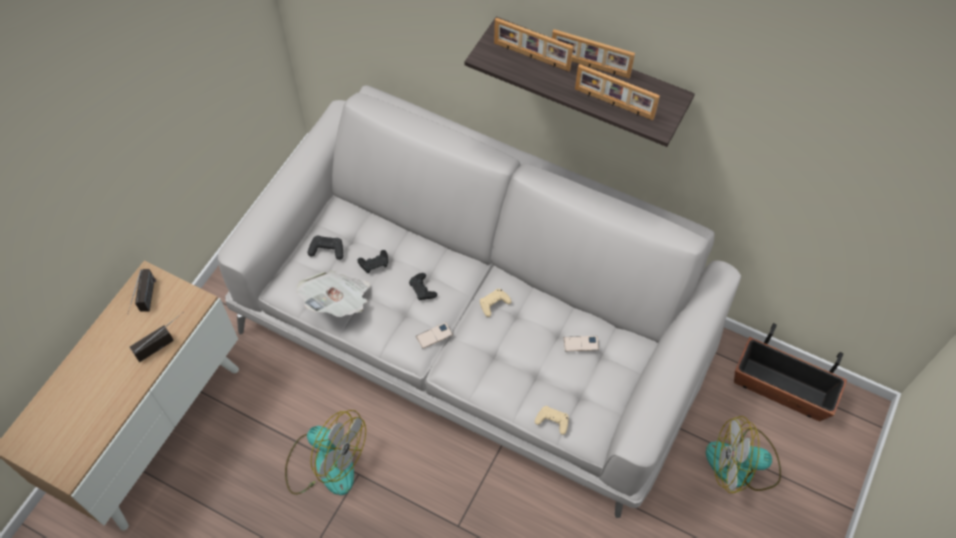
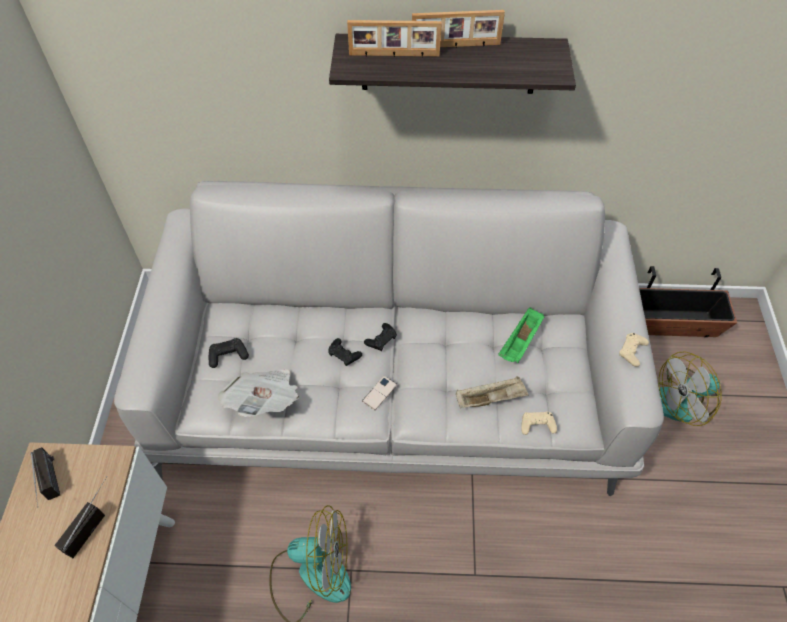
camera: 25 degrees left, 5 degrees down
black game controller [358,250,388,273] -> black game controller moved to [364,323,397,351]
beige game controller [480,289,511,317] -> beige game controller moved to [619,333,649,367]
phone [564,336,599,351] -> green tray [498,307,544,363]
picture frame [575,64,660,120] -> none
none -> beige tray [456,376,529,408]

